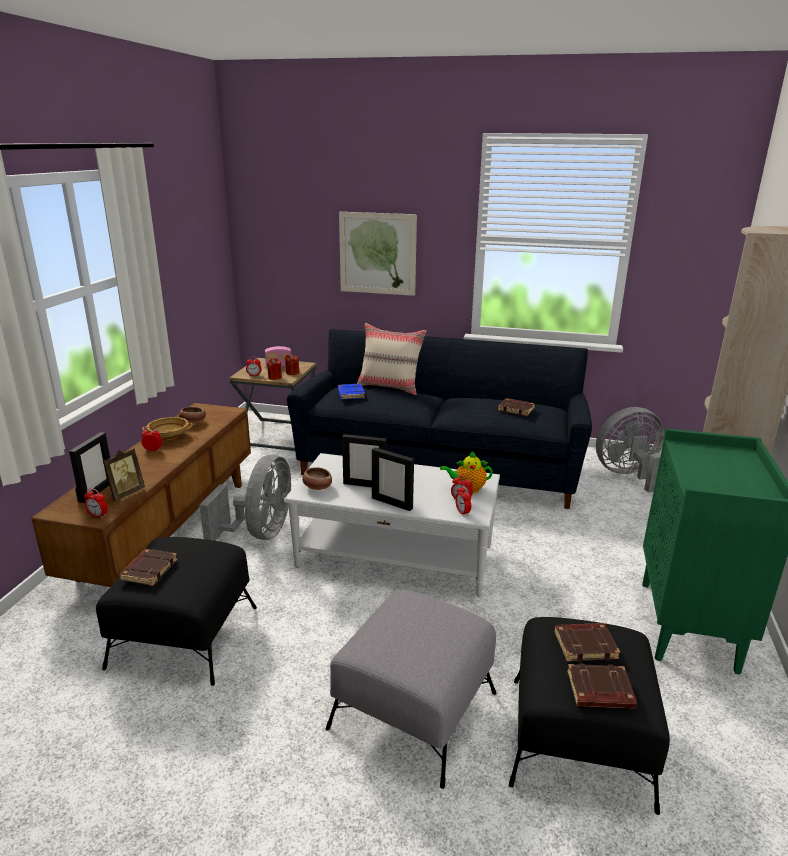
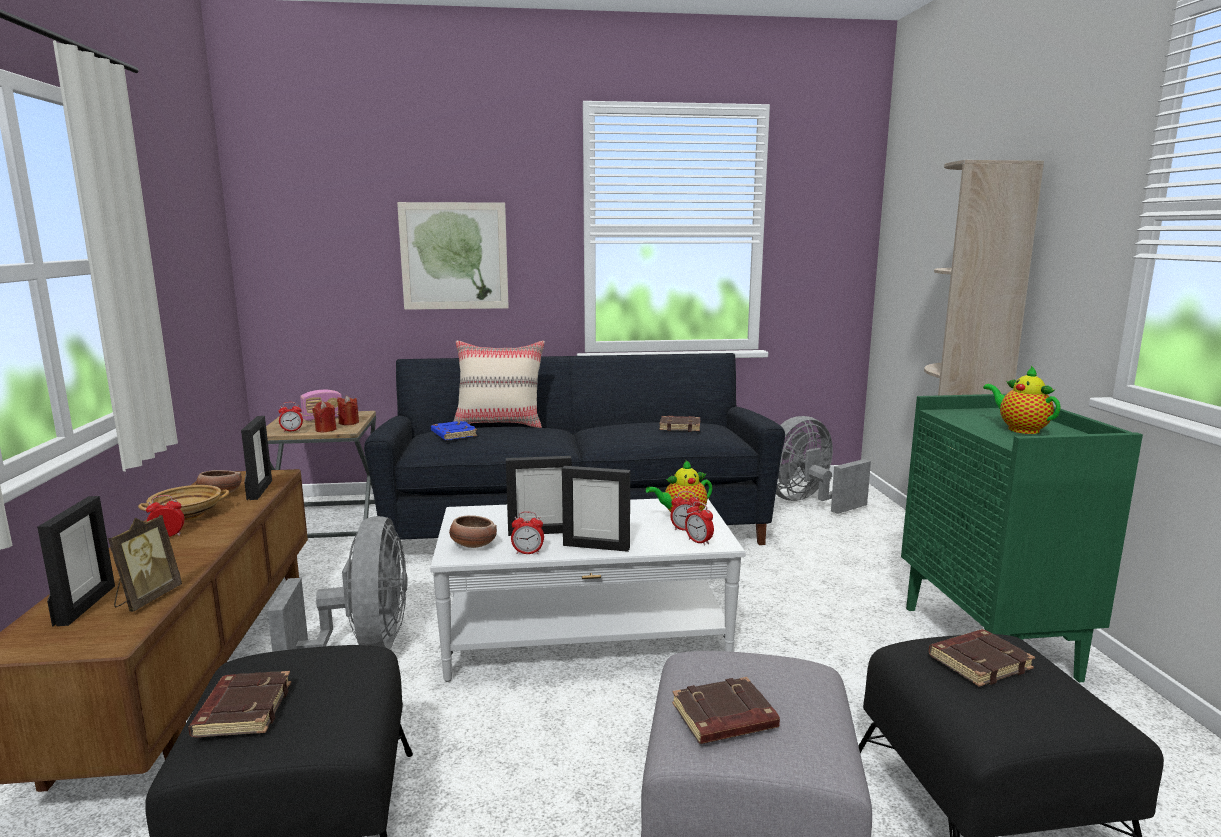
camera: 20 degrees left, 10 degrees down
alarm clock [84,488,108,519] -> alarm clock moved to [511,512,544,554]
brown book [567,663,637,709] -> brown book moved to [672,677,780,744]
none -> picture frame [241,416,272,500]
none -> teapot [983,366,1061,434]

